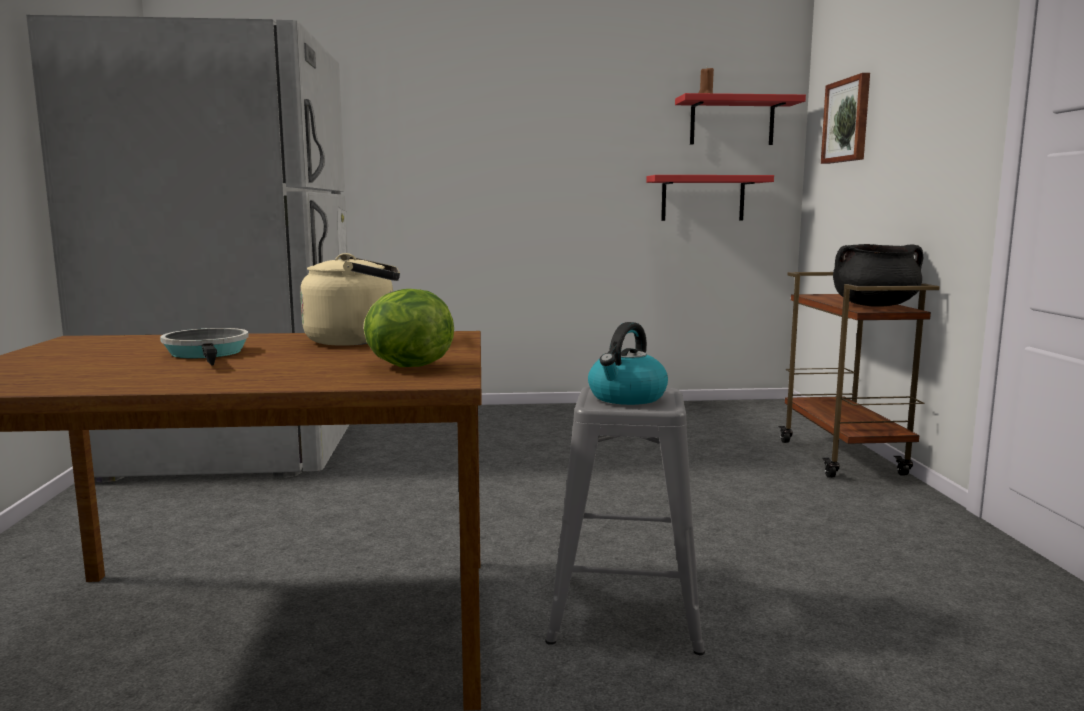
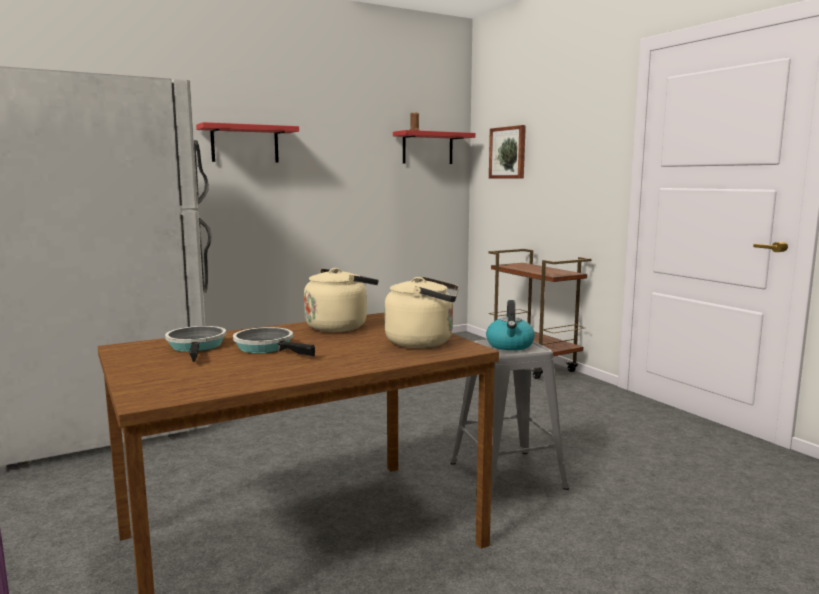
camera: 25 degrees left, 0 degrees up
lettuce [363,289,454,367] -> beige kettle [384,277,459,348]
red shelf [646,175,774,221] -> red shelf moved to [196,122,299,162]
black cooking pot [833,244,923,307] -> none
none -> frying pan [165,326,226,362]

